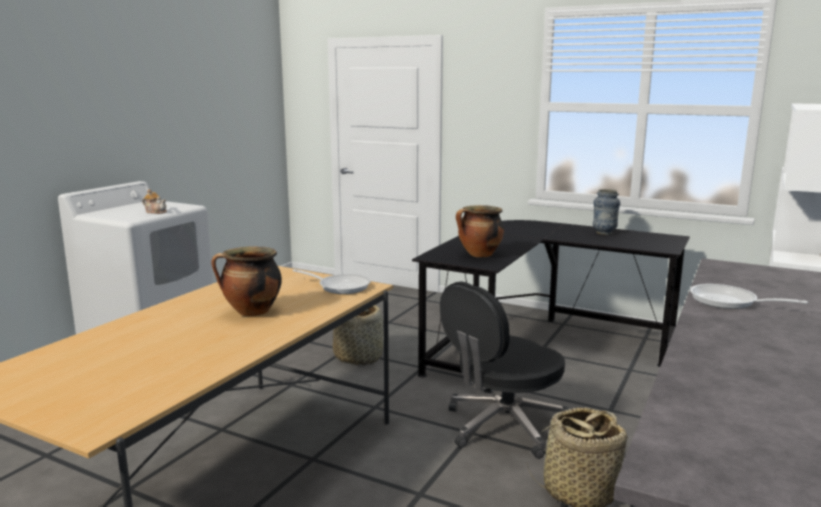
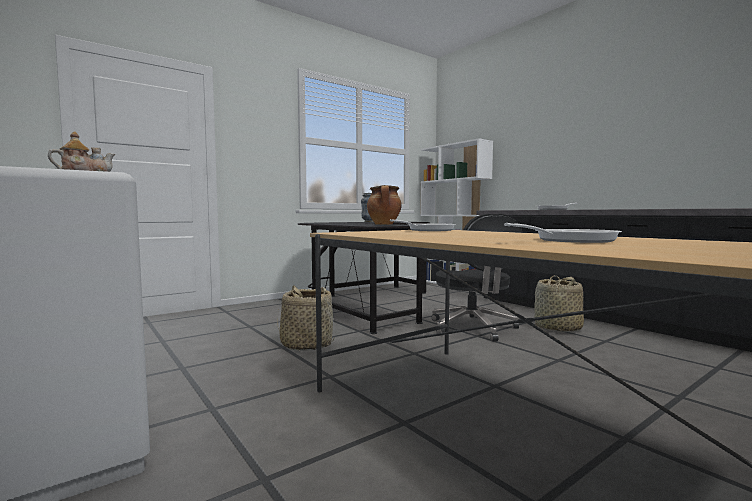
camera: 65 degrees left, 10 degrees down
cooking pot [211,246,282,316] -> none
none -> frying pan [504,223,622,243]

